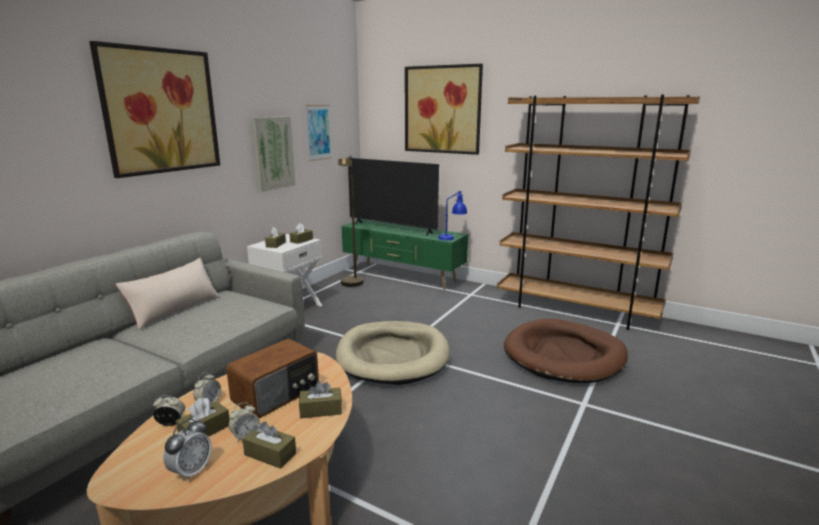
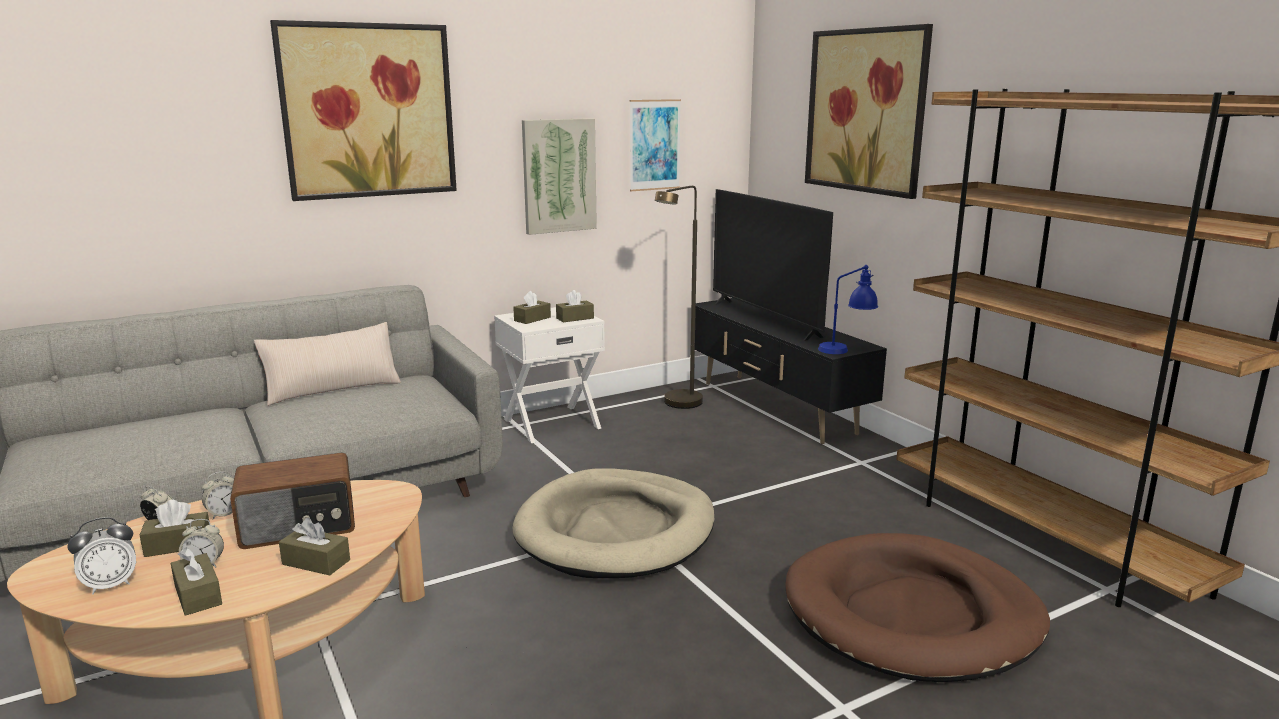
camera: 30 degrees right, 0 degrees up
green tv stand [342,219,468,290] -> black tv stand [695,298,887,444]

